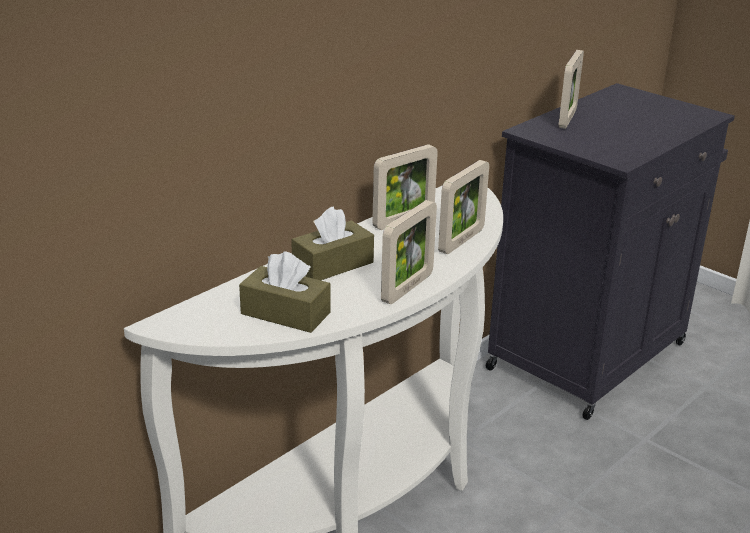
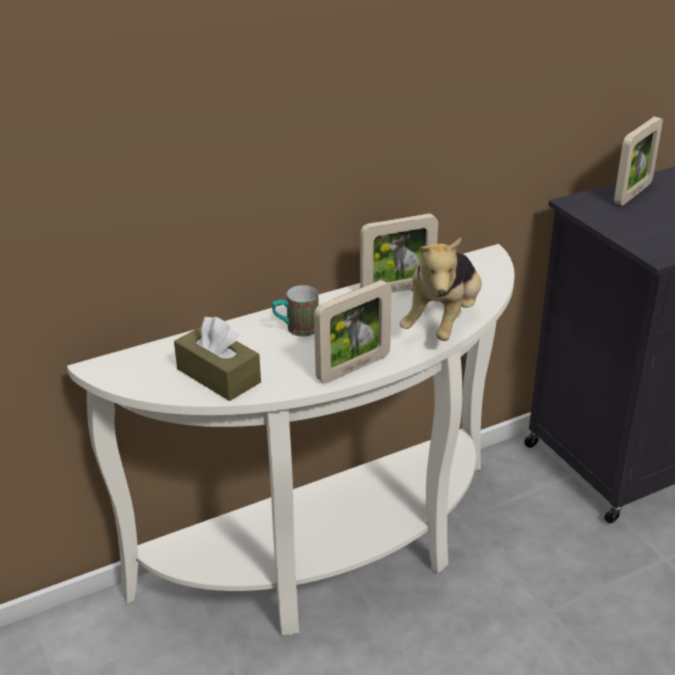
camera: 20 degrees right, 5 degrees up
brown tissue box [291,206,374,280] -> mug [272,285,319,337]
picture frame [438,160,489,254] -> plush toy [400,238,482,341]

